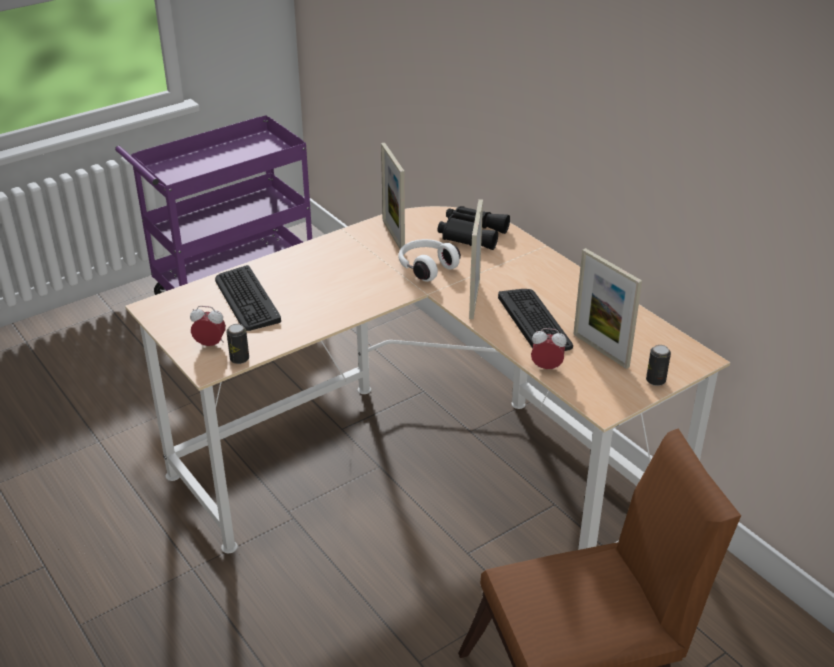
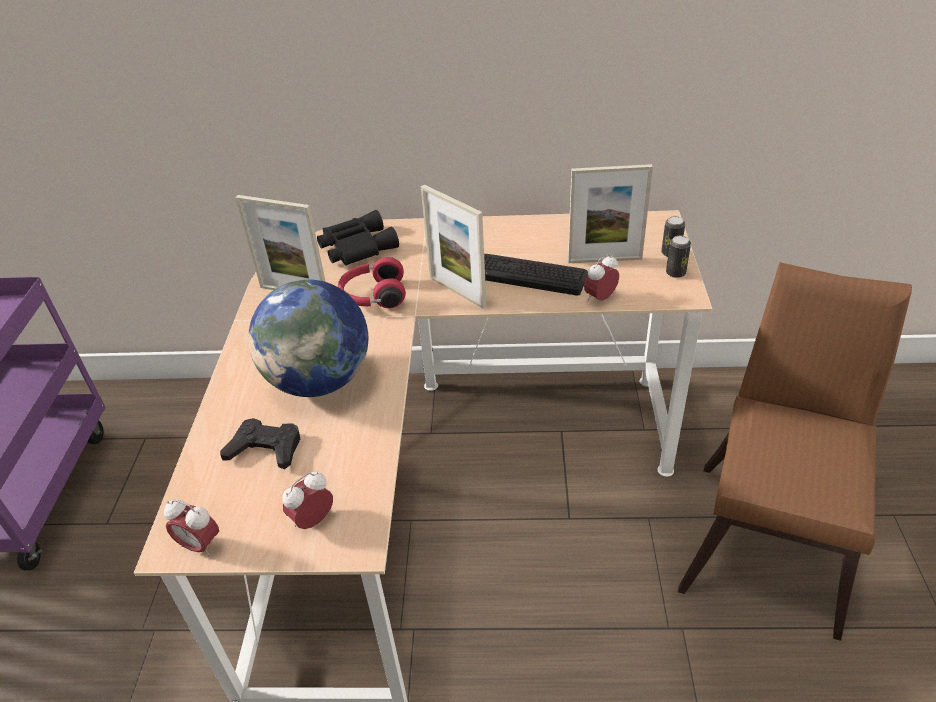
camera: 50 degrees left, 5 degrees up
keyboard [215,265,281,331] -> black game controller [220,418,300,469]
can [226,324,249,364] -> can moved to [666,236,691,278]
white headphones [398,239,461,282] -> red headphones [338,257,406,308]
none -> alarm clock [164,499,219,557]
none -> globe [248,279,368,397]

